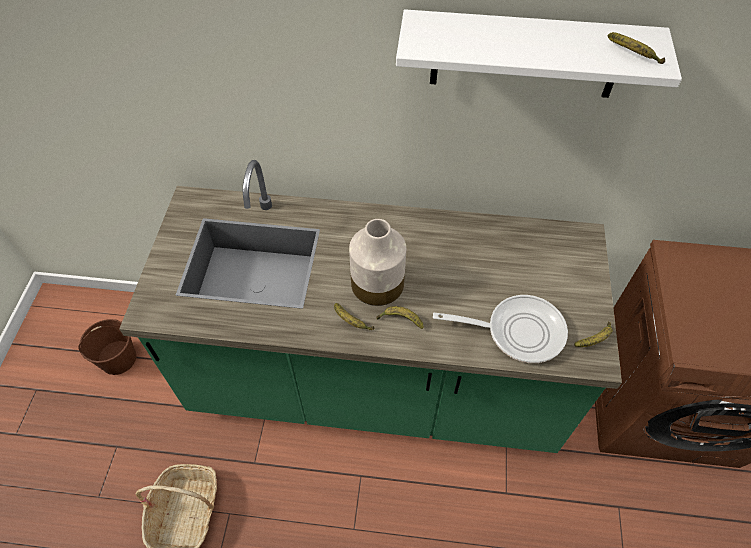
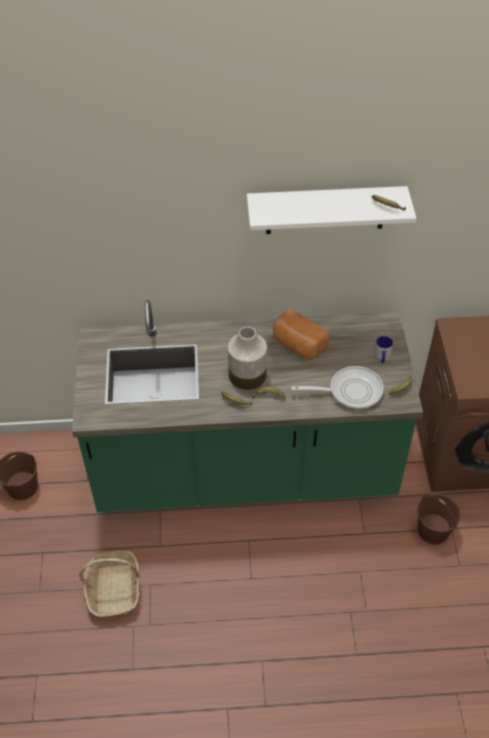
camera: 10 degrees left, 5 degrees down
none -> bread [273,308,330,360]
none -> mug [374,336,393,363]
none -> brown bucket [417,494,461,544]

